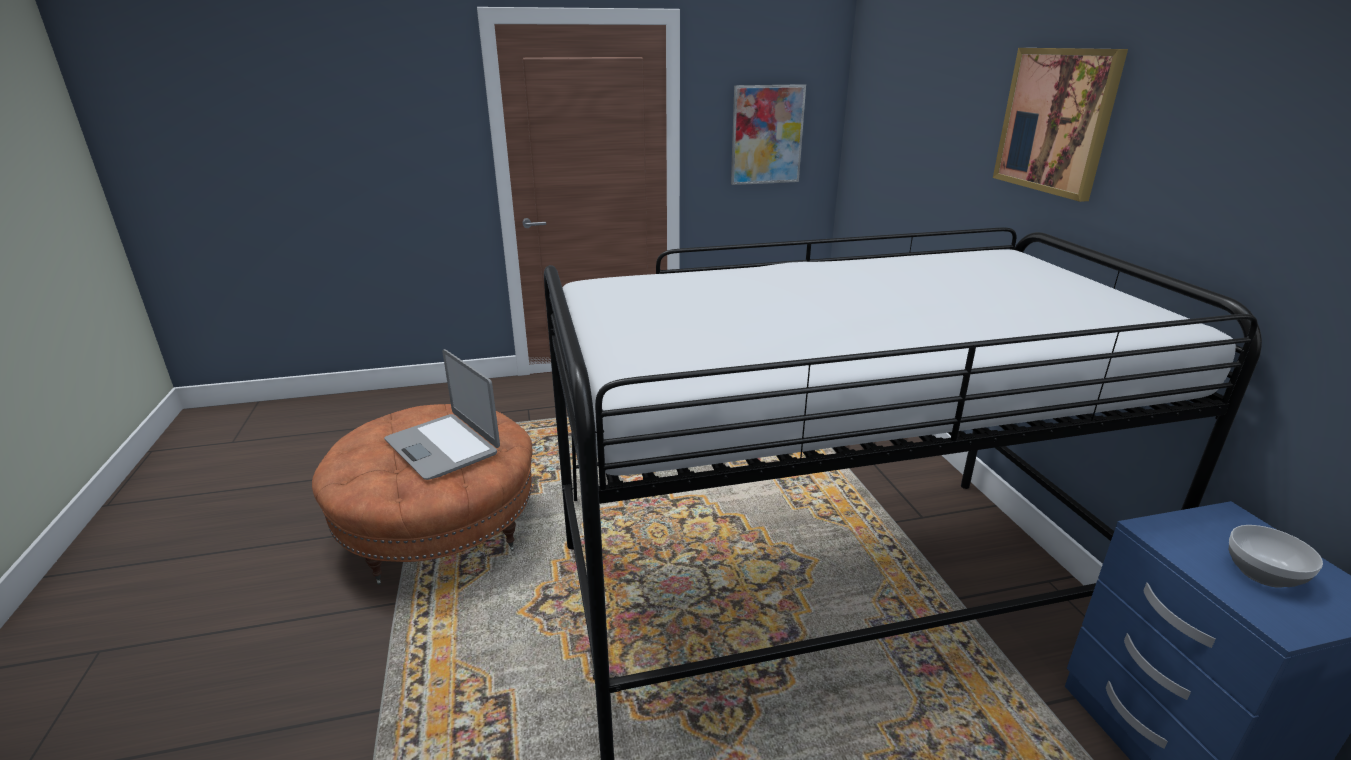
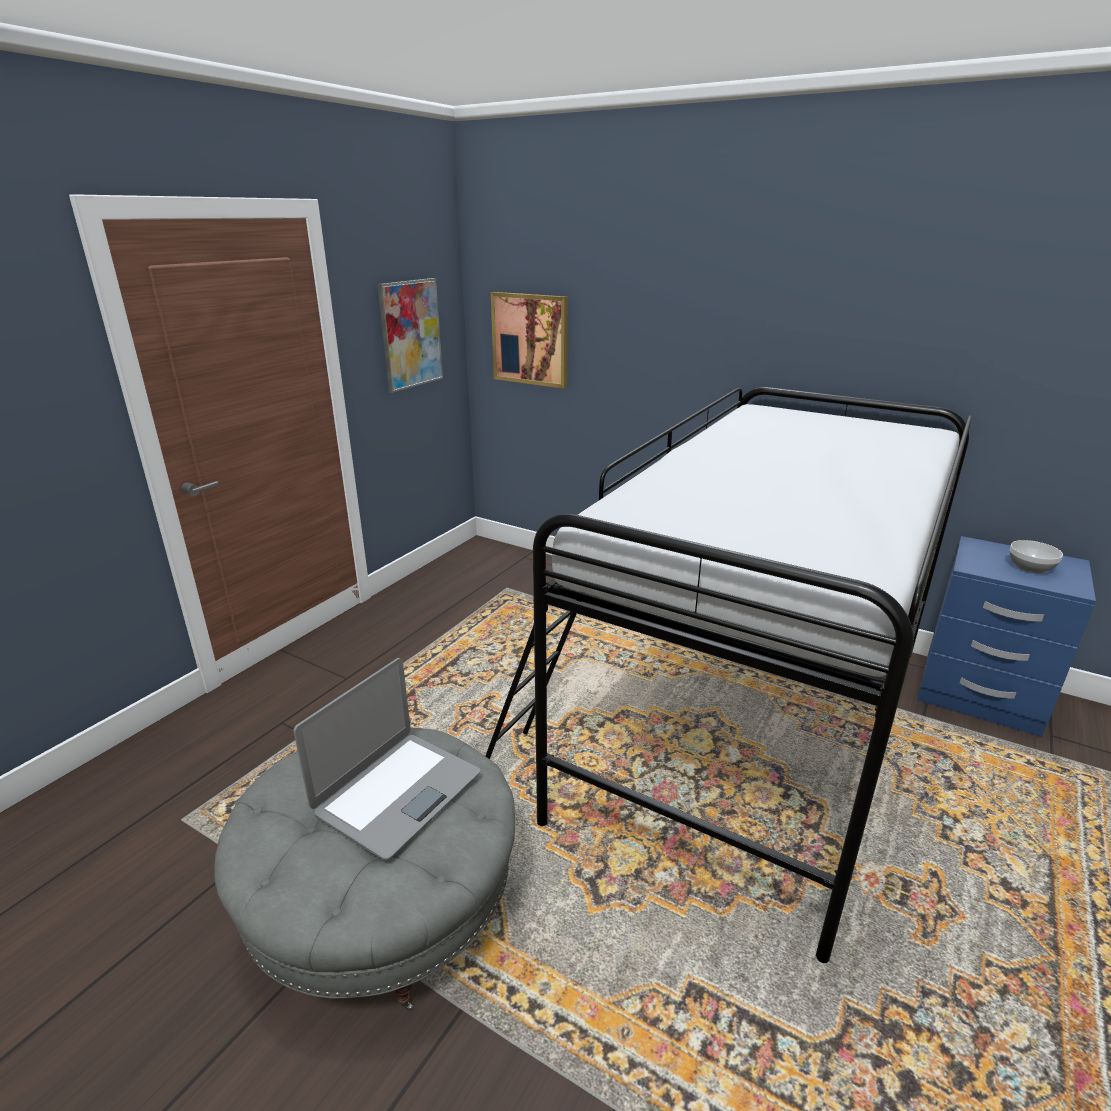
camera: 45 degrees left, 0 degrees up
brown ottoman [312,404,532,585] -> grey ottoman [214,728,515,1011]
laptop [384,349,500,480] -> laptop turned 60 degrees counterclockwise [294,658,480,860]
picture [993,48,1128,202] -> picture moved to [491,292,568,389]

